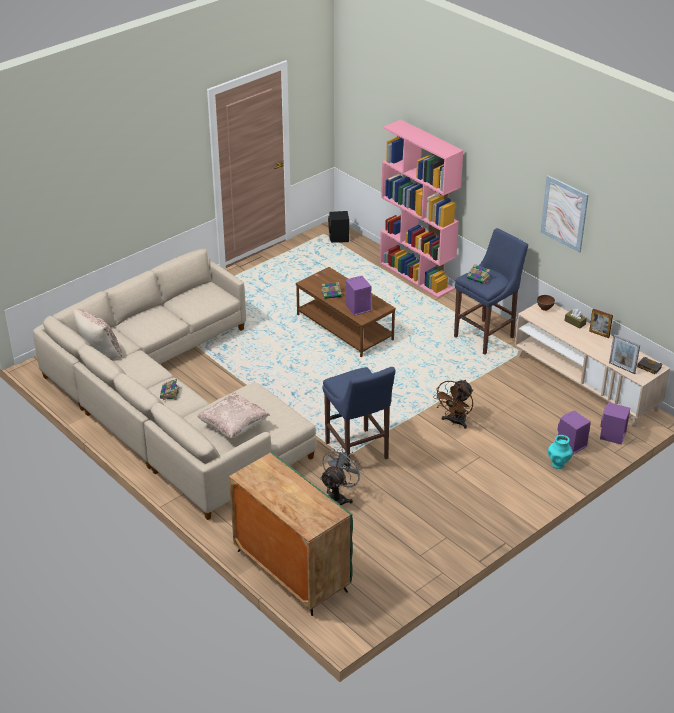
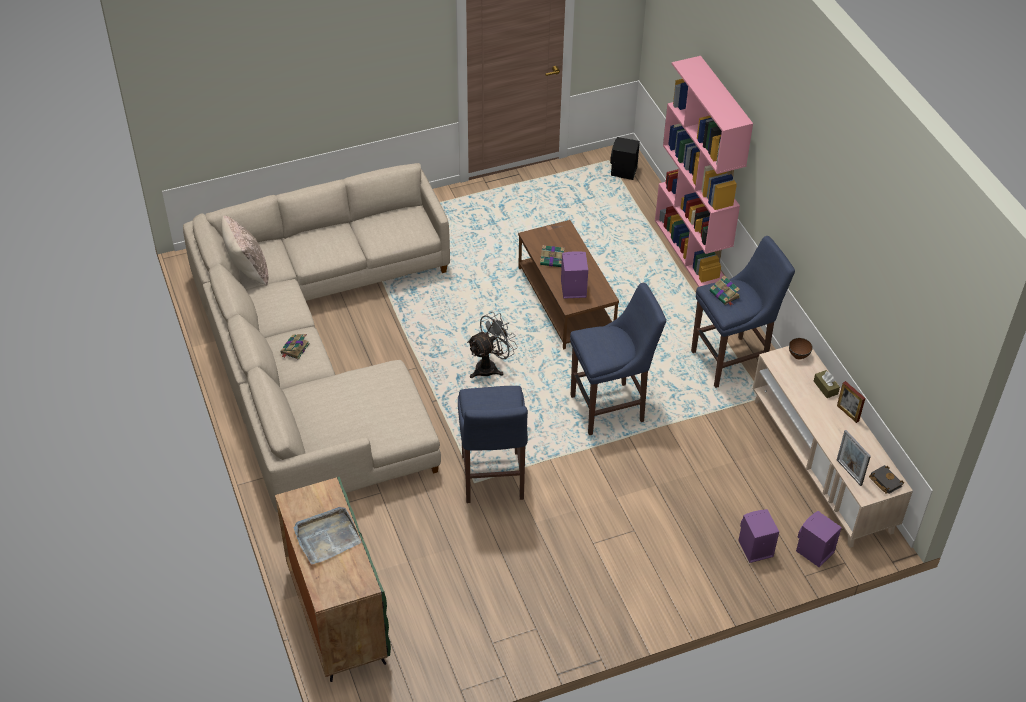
camera: 20 degrees right, 10 degrees up
beige pillow [197,392,270,438] -> none
grey fan [320,446,364,506] -> grey fan moved to [467,312,518,378]
brown fan [433,380,473,429] -> none
picture [541,175,588,253] -> none
turquoise vase [548,435,573,469] -> none
none -> grey tray [294,507,361,564]
none -> blue stool [570,283,666,435]

